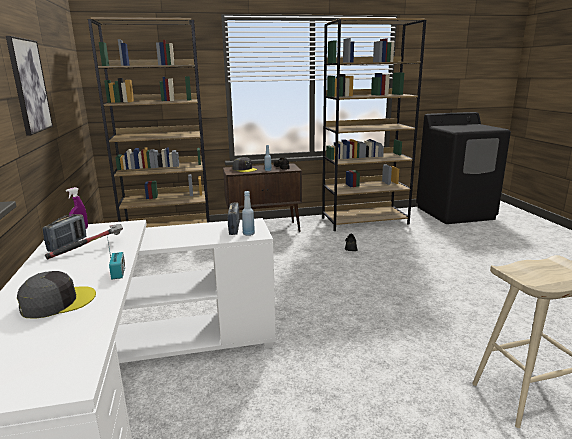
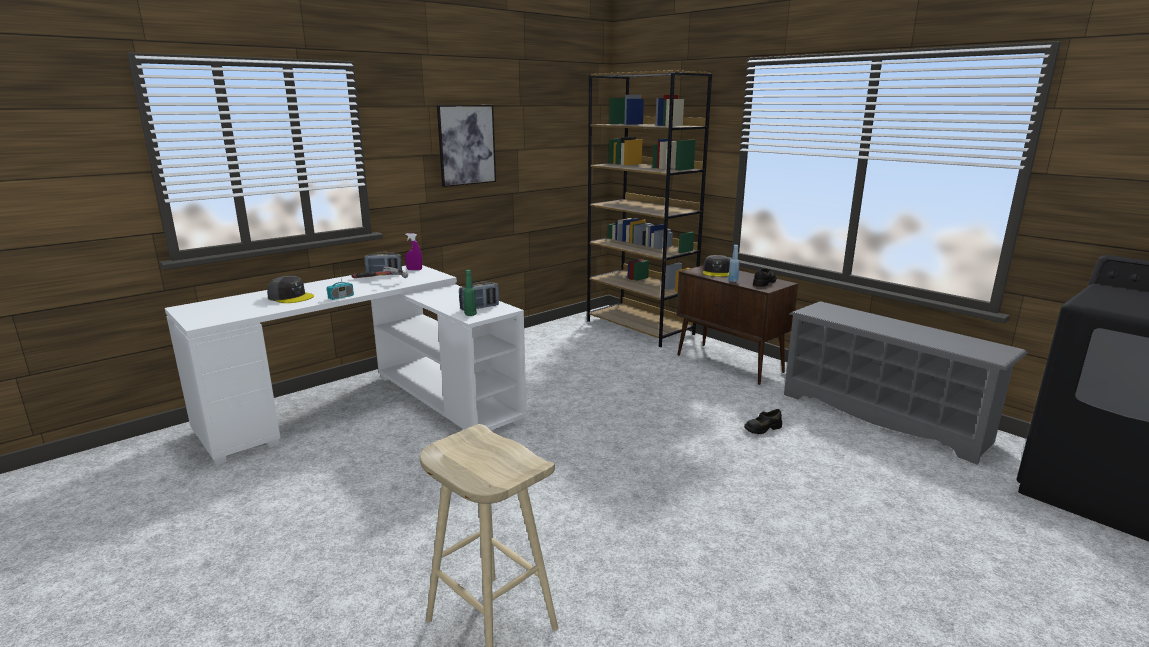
camera: 60 degrees right, 0 degrees up
blue bottle [242,191,255,236] -> green bottle [463,270,477,316]
brown bookcase [322,18,426,231] -> grey shoe rack [784,301,1028,465]

